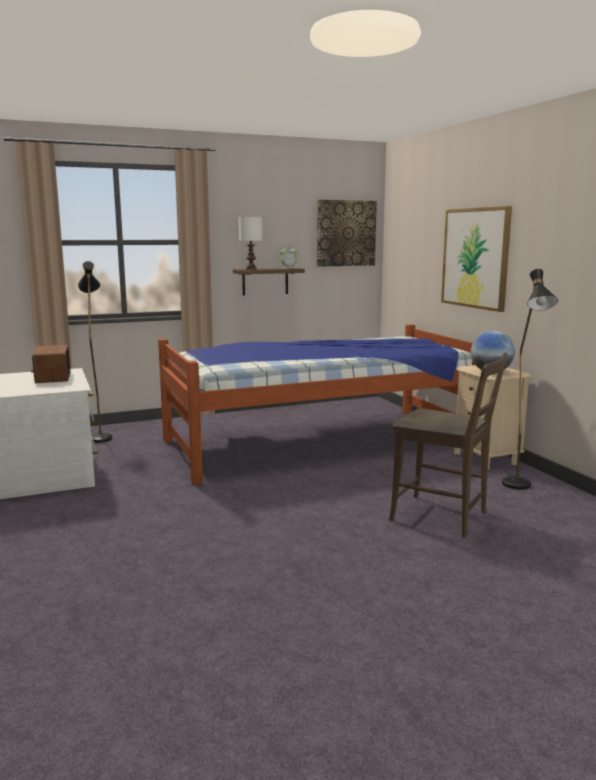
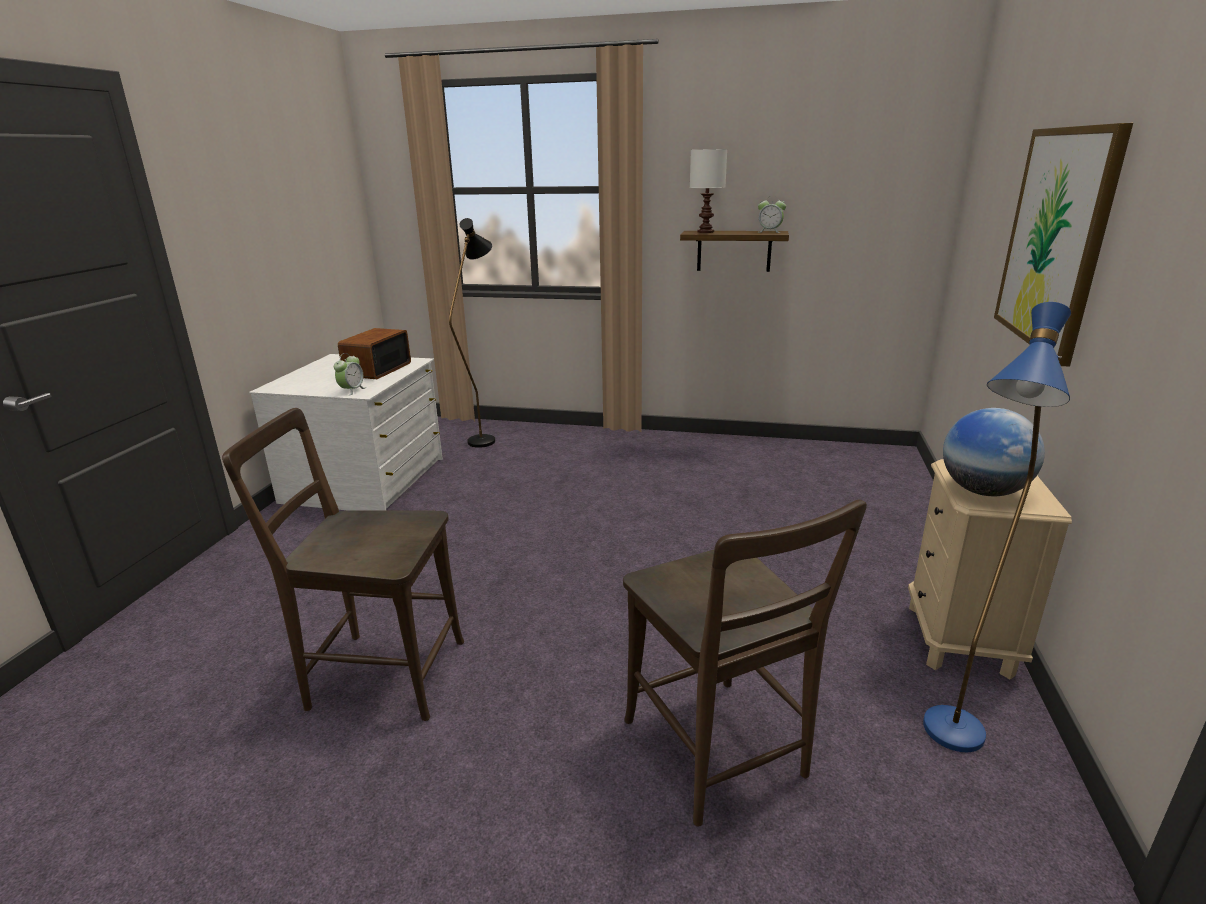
camera: 35 degrees right, 10 degrees up
bed [158,324,475,485] -> none
picture [317,200,377,267] -> none
black floor lamp [502,269,558,490] -> blue floor lamp [923,302,1071,752]
none -> brown chair [222,408,464,721]
none -> alarm clock [334,353,366,396]

